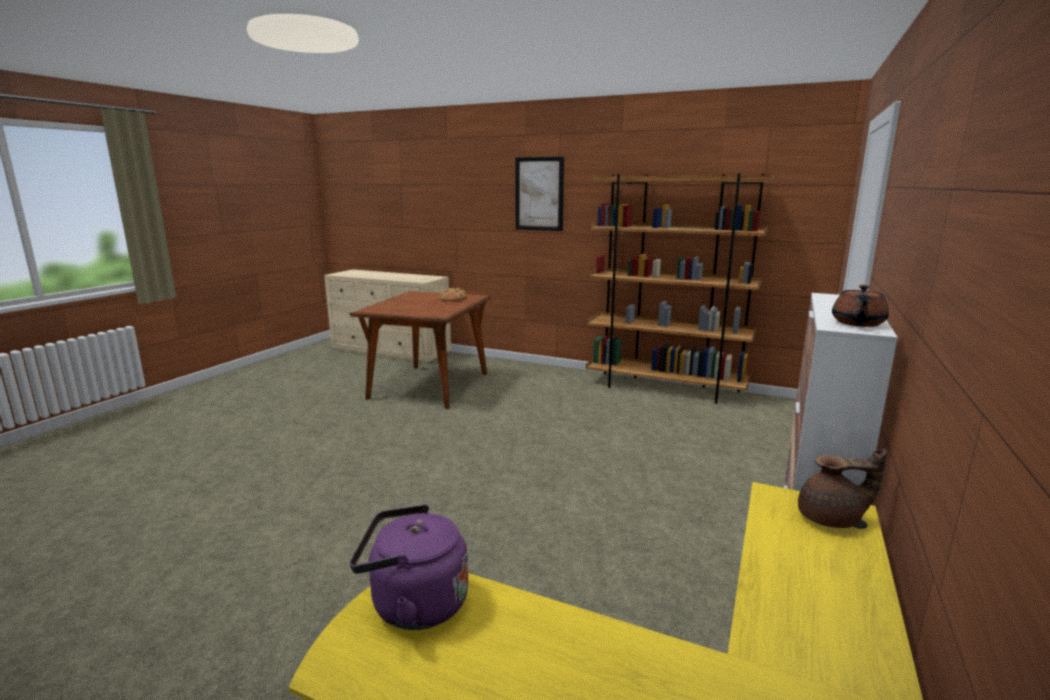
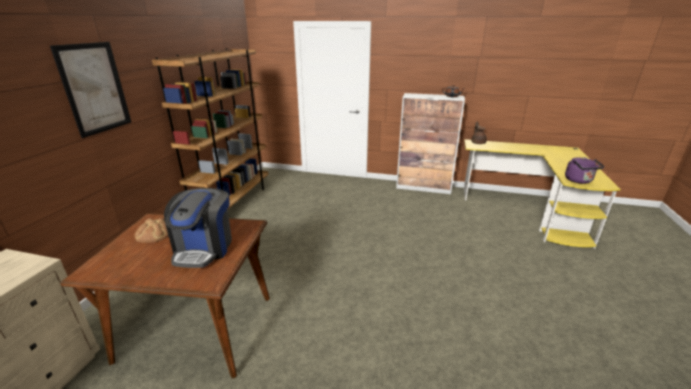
camera: 100 degrees left, 10 degrees up
none -> coffee machine [164,188,232,268]

